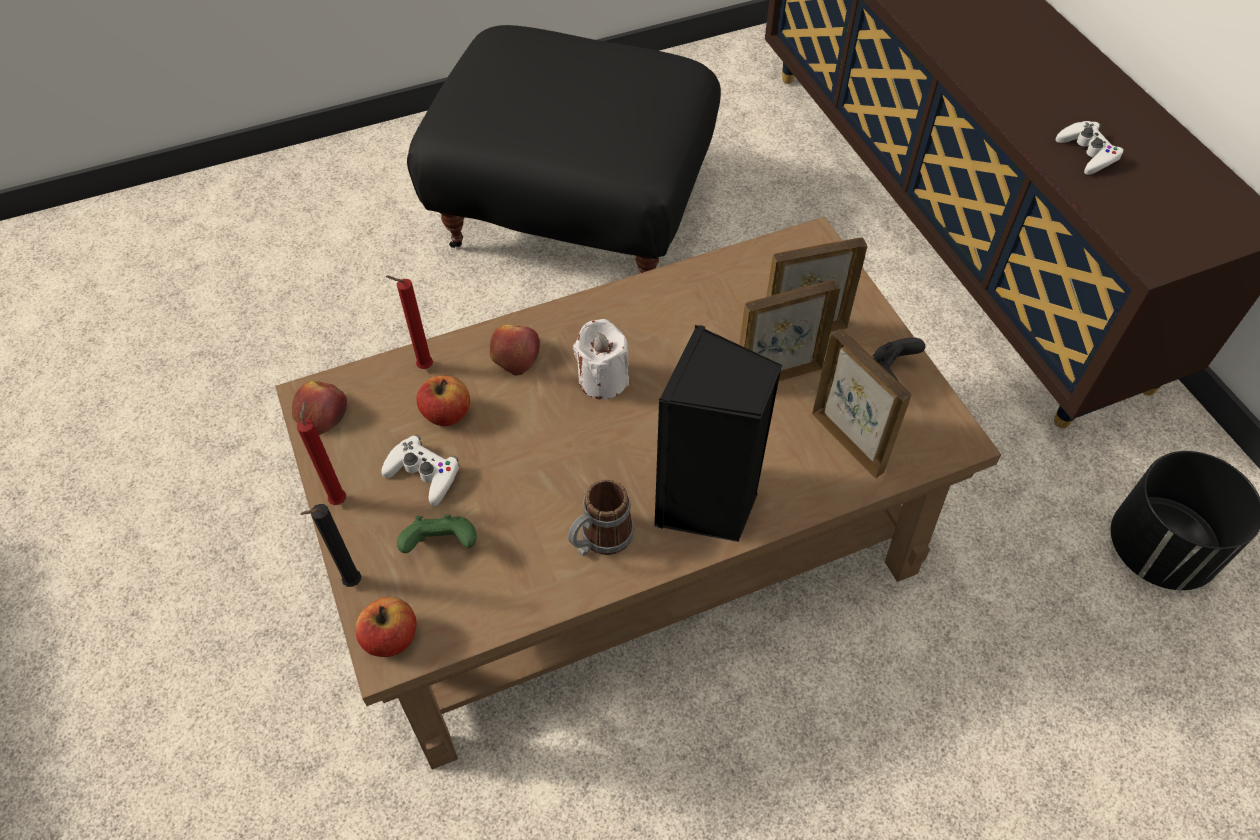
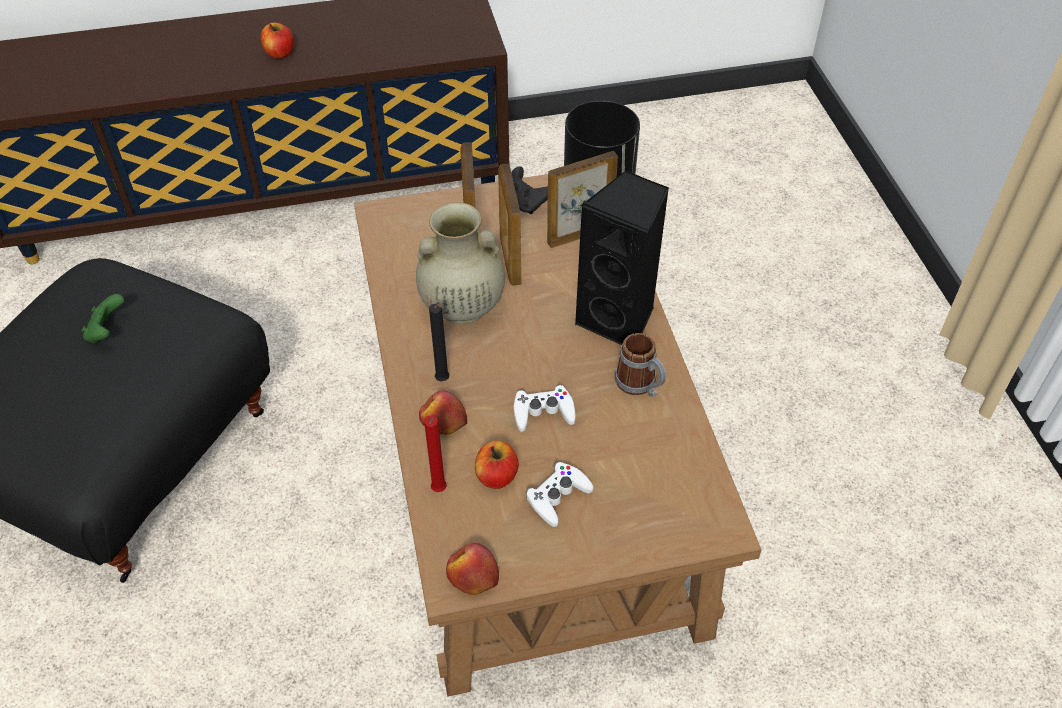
camera: 80 degrees left, 5 degrees down
red candle [297,401,346,505] -> none
black candle [300,504,361,587] -> black candle moved to [429,304,450,381]
apple [356,597,417,657] -> apple moved to [261,23,294,58]
green game controller [397,515,477,553] -> green game controller moved to [82,294,124,344]
white candle [573,319,629,400] -> none
white game controller [1056,121,1124,175] -> white game controller moved to [513,384,576,432]
none -> beige vase [416,202,505,324]

